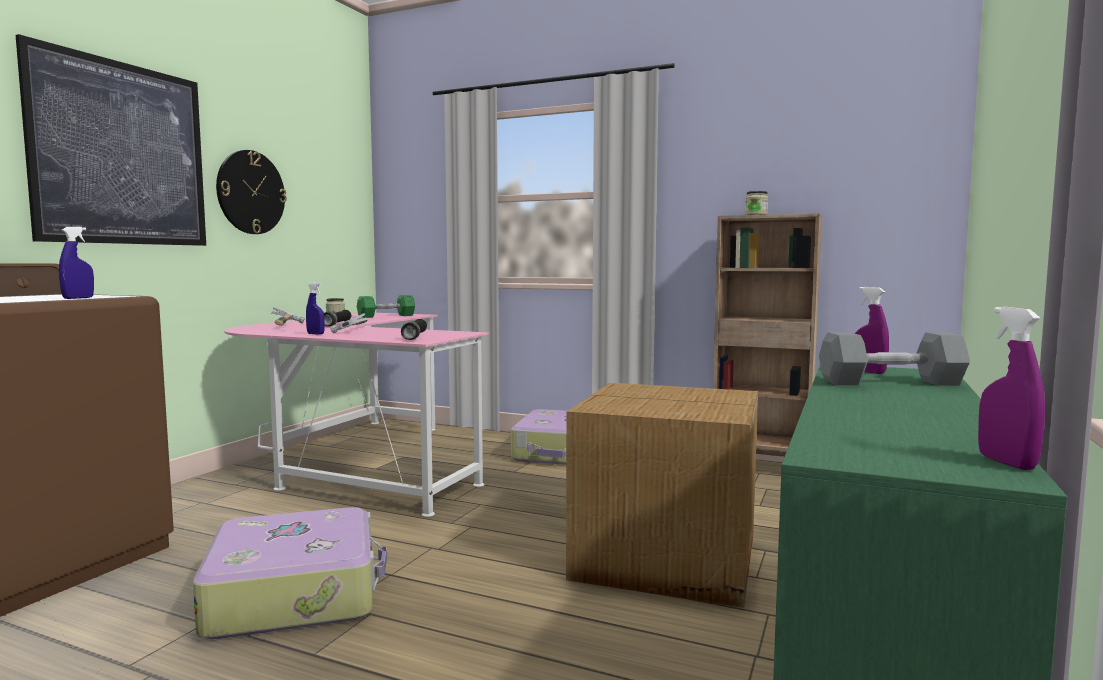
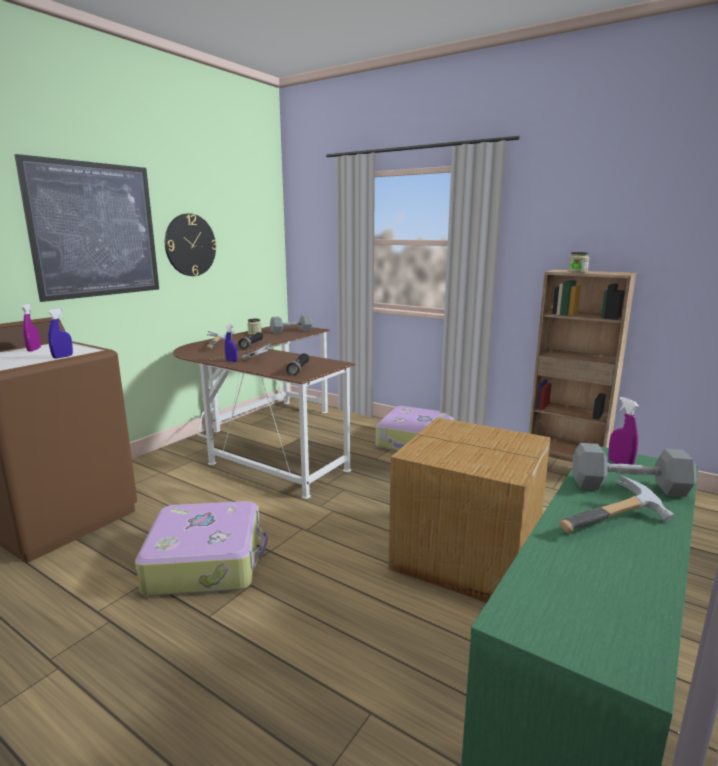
camera: 10 degrees right, 10 degrees up
pink desk [224,313,489,517] -> brown desk [173,325,356,499]
green dumbbell [357,295,415,318] -> grey dumbbell [270,315,313,334]
purple spray bottle [978,307,1045,470] -> purple spray bottle moved to [21,303,41,352]
none -> hammer [559,475,674,534]

